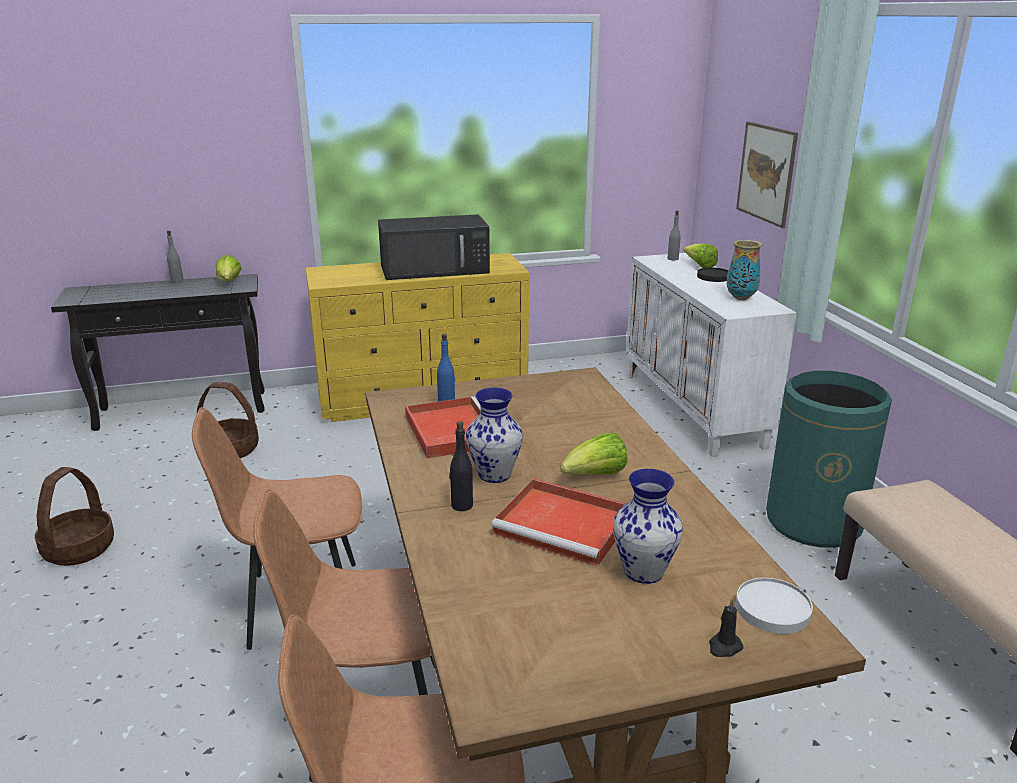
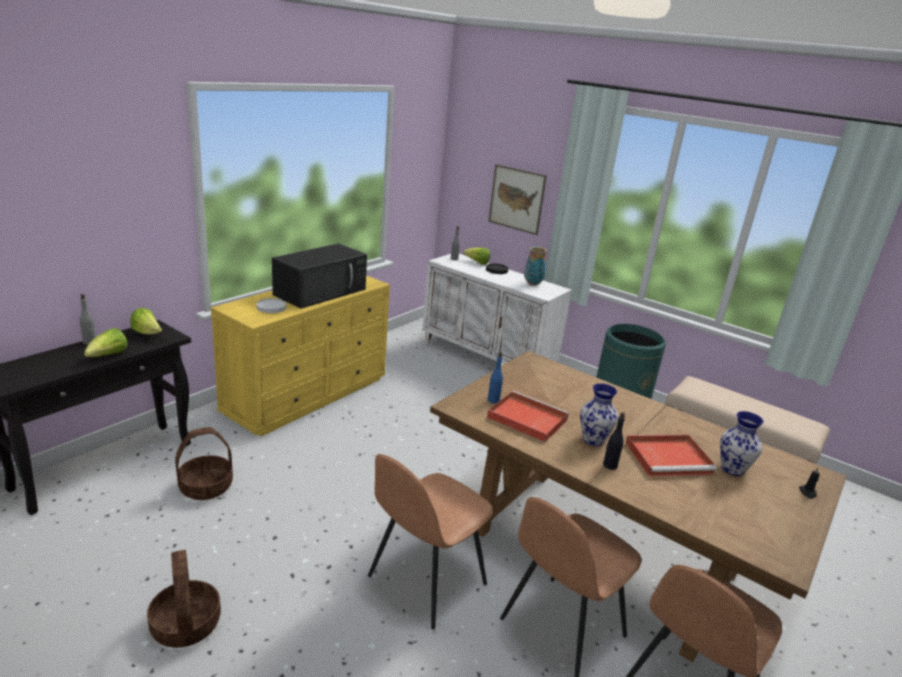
camera: 40 degrees left, 0 degrees up
lettuce [560,433,628,475] -> lettuce moved to [84,328,128,357]
white plate [736,578,813,634] -> white plate moved to [257,298,286,313]

